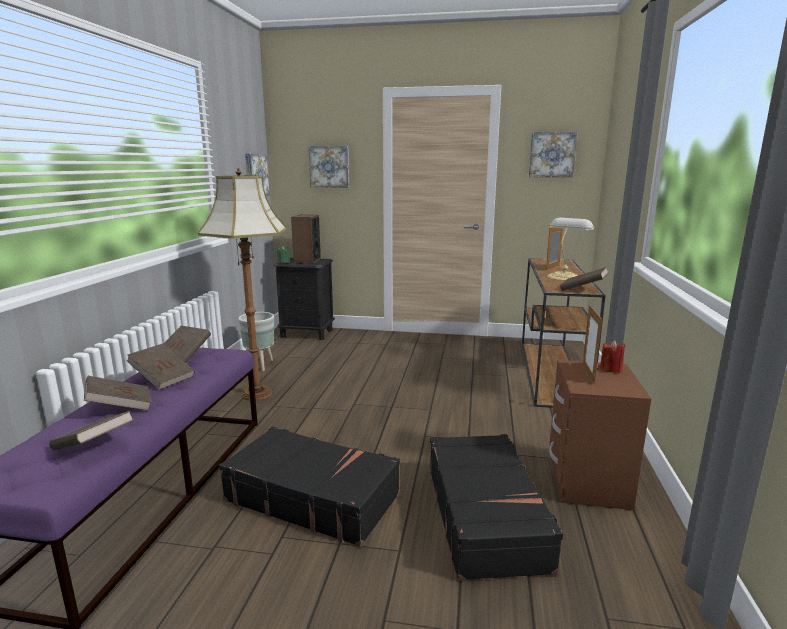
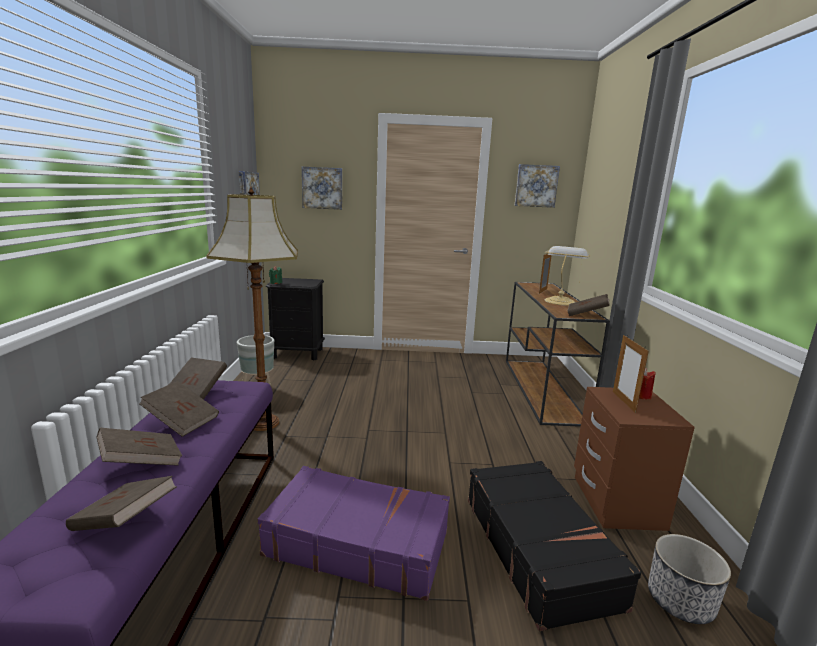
camera: 10 degrees left, 0 degrees up
black suitcase [219,427,400,547] -> purple suitcase [258,466,450,601]
speaker [291,215,321,264] -> none
none -> planter [648,534,731,624]

